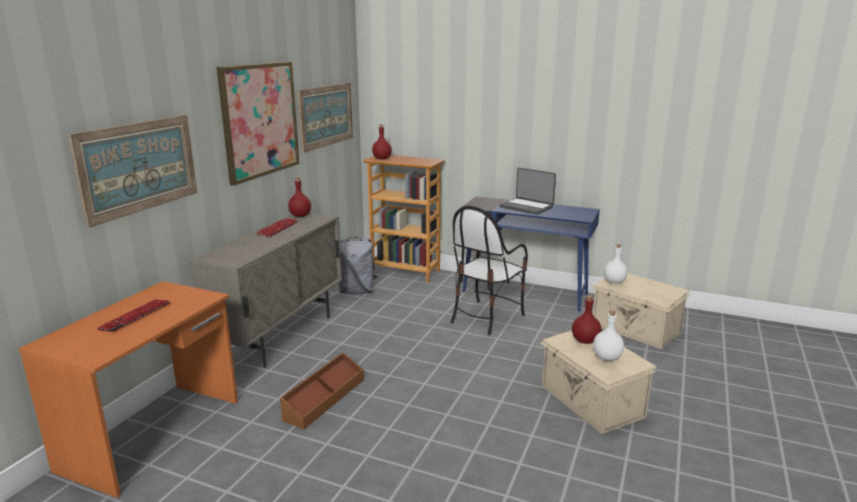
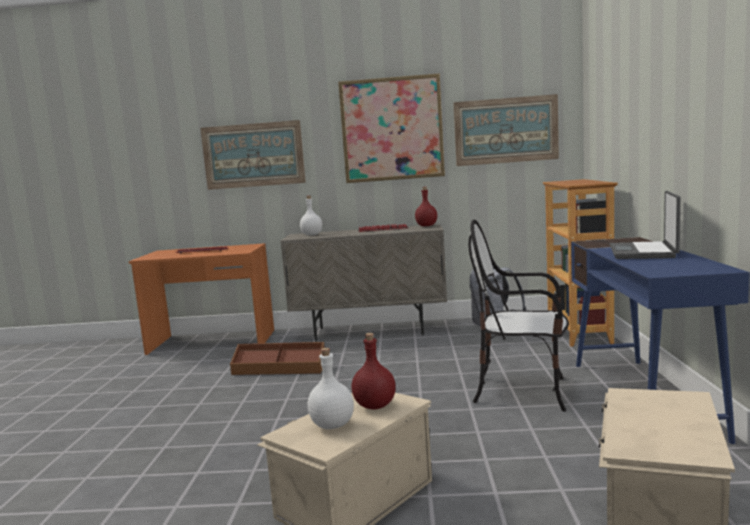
camera: 70 degrees right, 10 degrees down
red bottle [372,124,392,159] -> none
white bottle [604,244,628,284] -> white bottle moved to [300,196,322,236]

